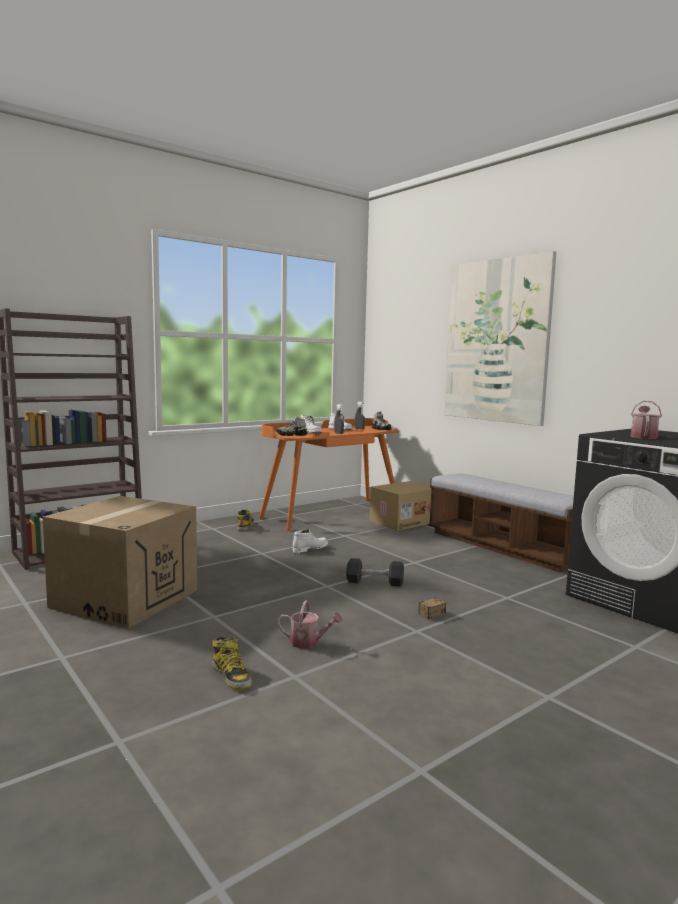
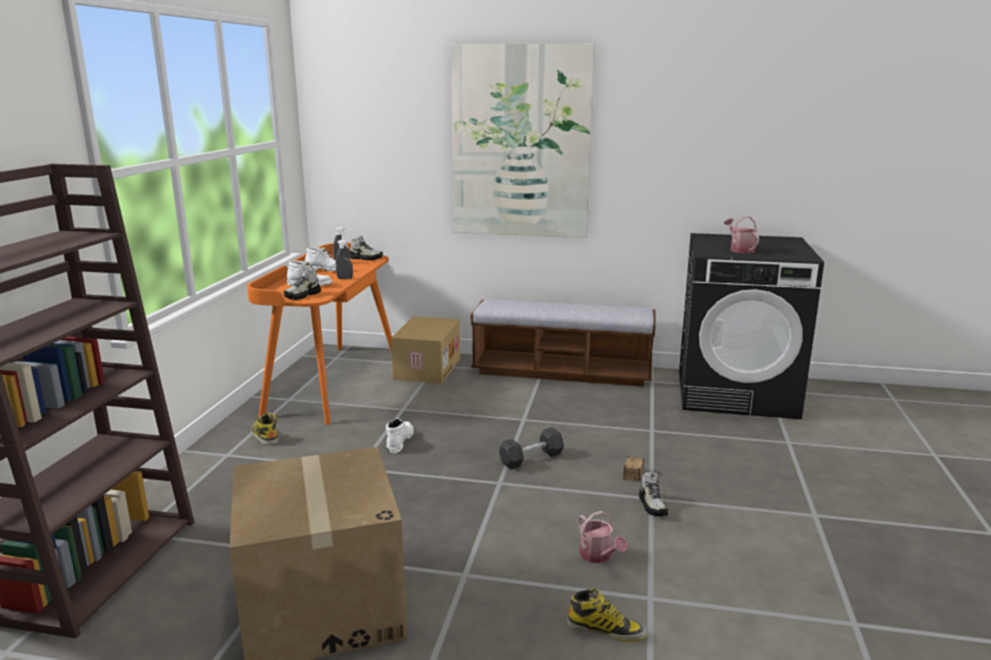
camera: 40 degrees left, 10 degrees up
watering can [277,601,343,649] -> watering can turned 90 degrees clockwise [577,511,627,563]
none -> shoe [639,472,668,516]

